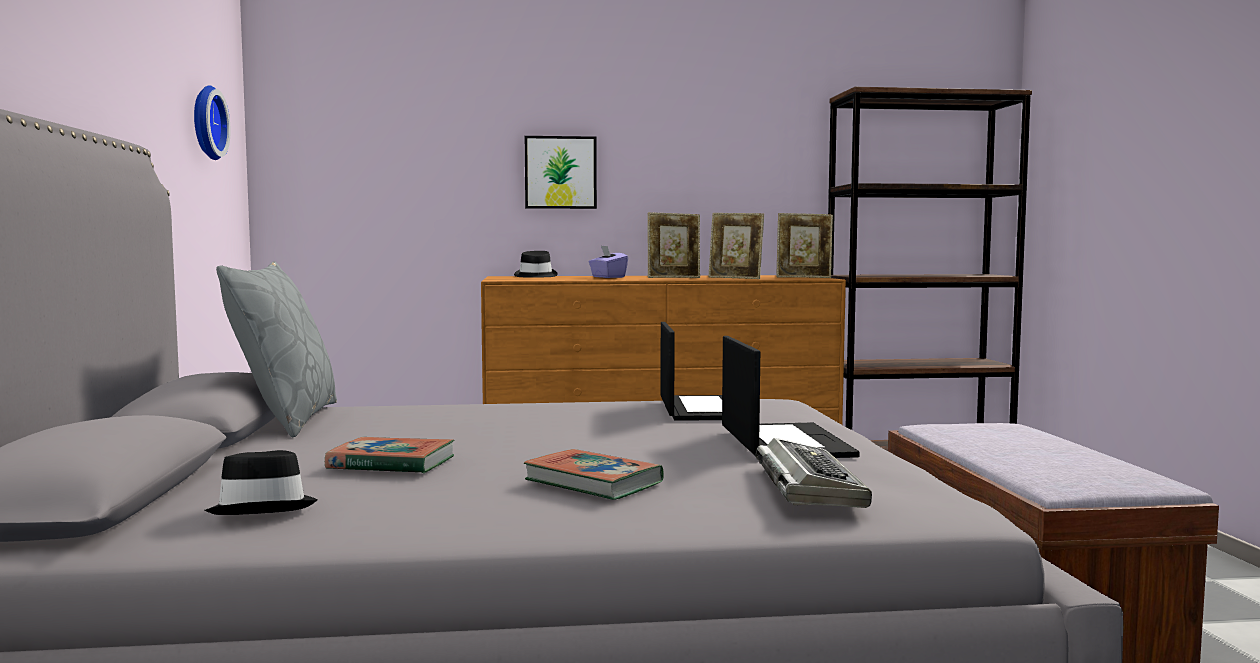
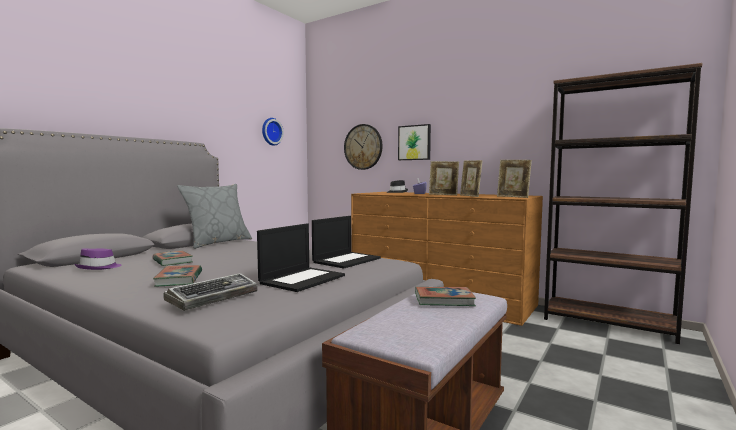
camera: 40 degrees right, 0 degrees up
black hat [205,450,318,515] -> purple hat [74,249,121,270]
none -> wall clock [344,124,383,170]
none -> book [415,287,476,306]

